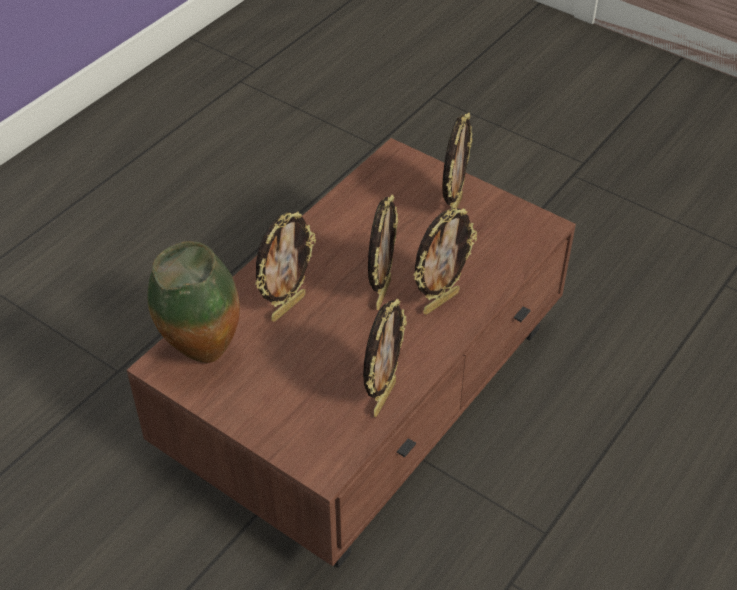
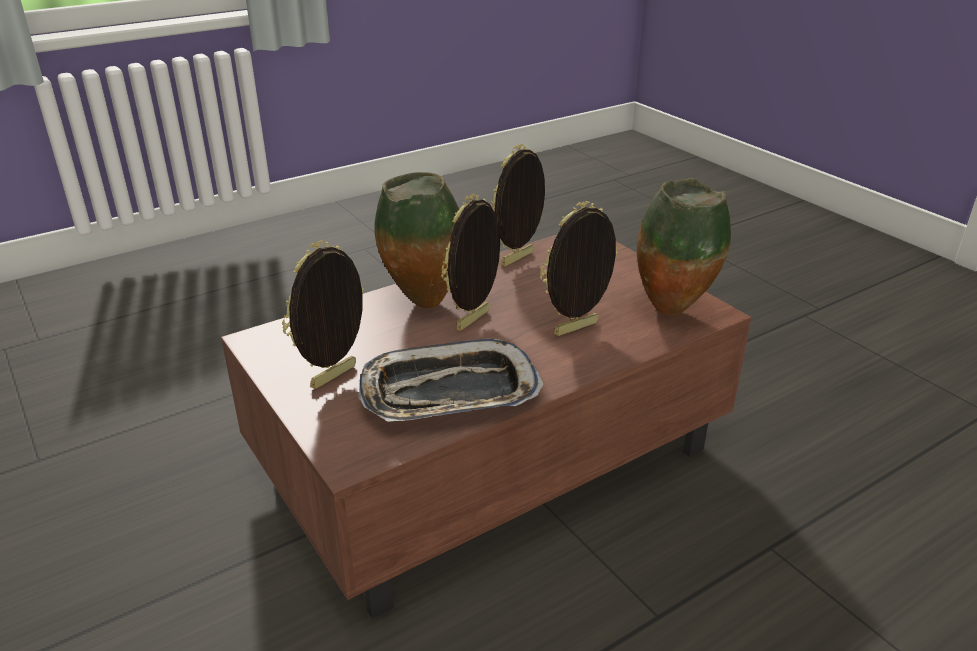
camera: 160 degrees left, 15 degrees down
picture frame [414,208,477,315] -> vase [374,172,459,308]
none -> tray [358,339,544,422]

